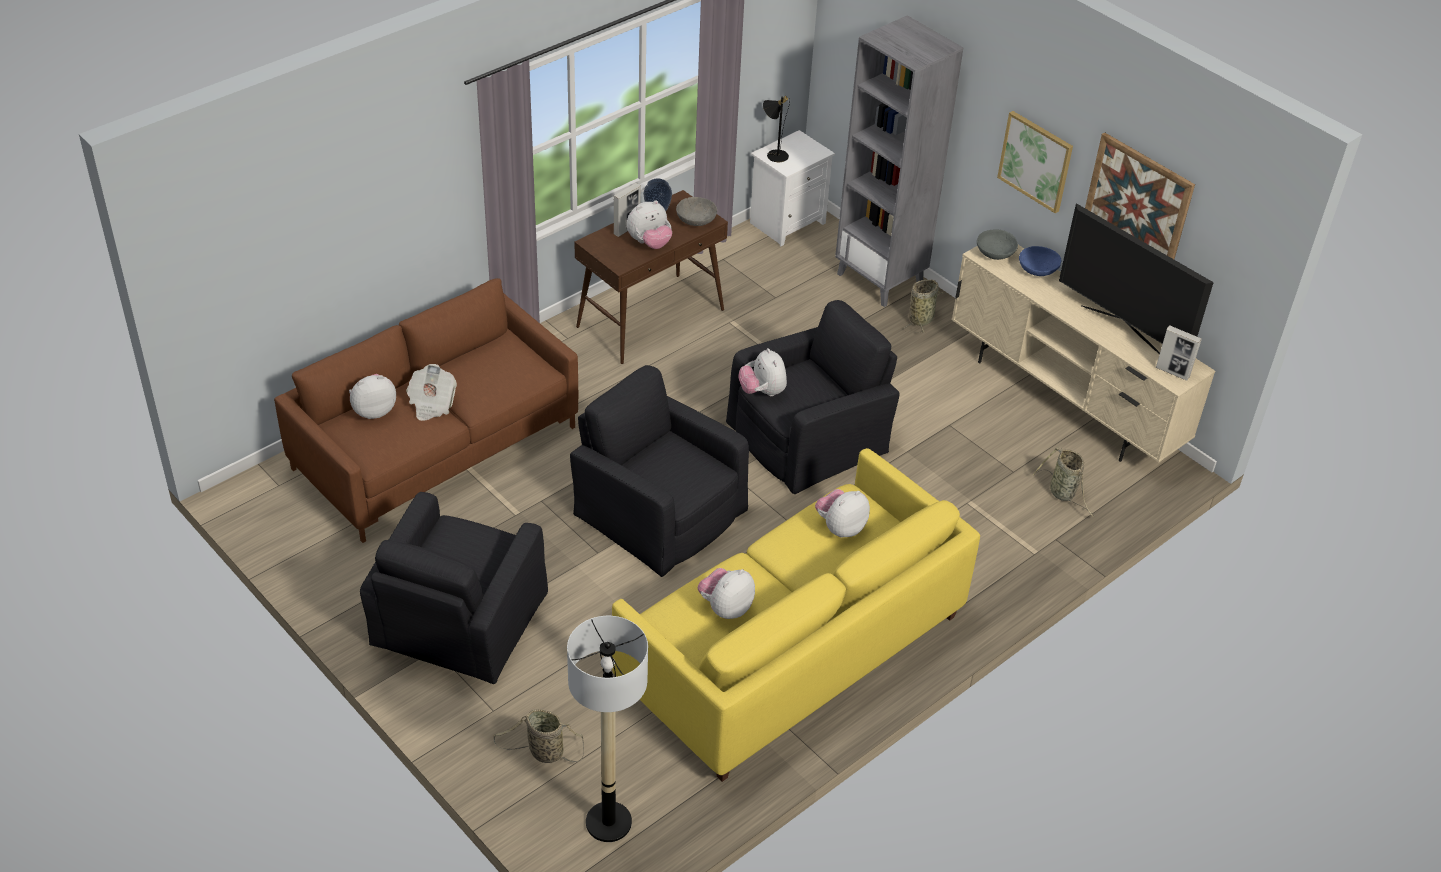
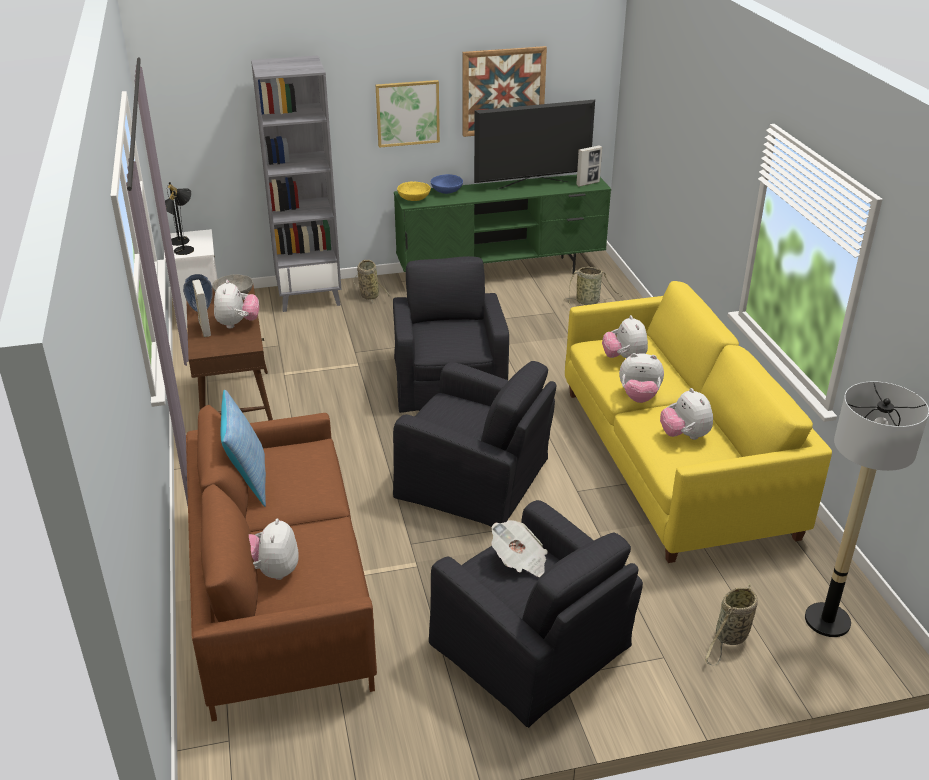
camera: 60 degrees left, 10 degrees down
newspaper [406,364,457,421] -> newspaper moved to [491,520,548,577]
black armchair [570,365,749,577] -> black armchair turned 135 degrees counterclockwise [393,361,556,527]
plush toy [738,348,787,396] -> plush toy moved to [619,353,664,403]
beige tv stand [952,245,1215,463] -> green tv stand [394,175,611,273]
grey bowl [977,230,1018,260] -> yellow bowl [397,182,431,201]
none -> black table lamp [167,182,192,246]
none -> pillow [221,390,266,507]

